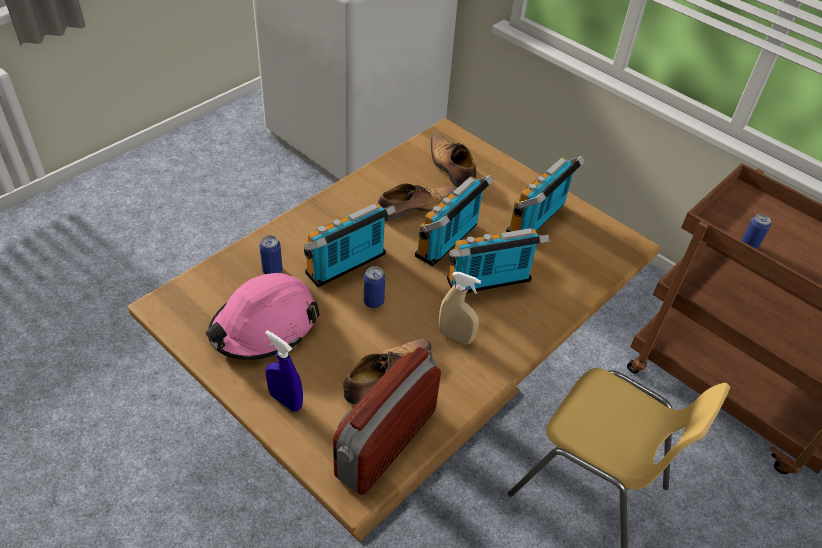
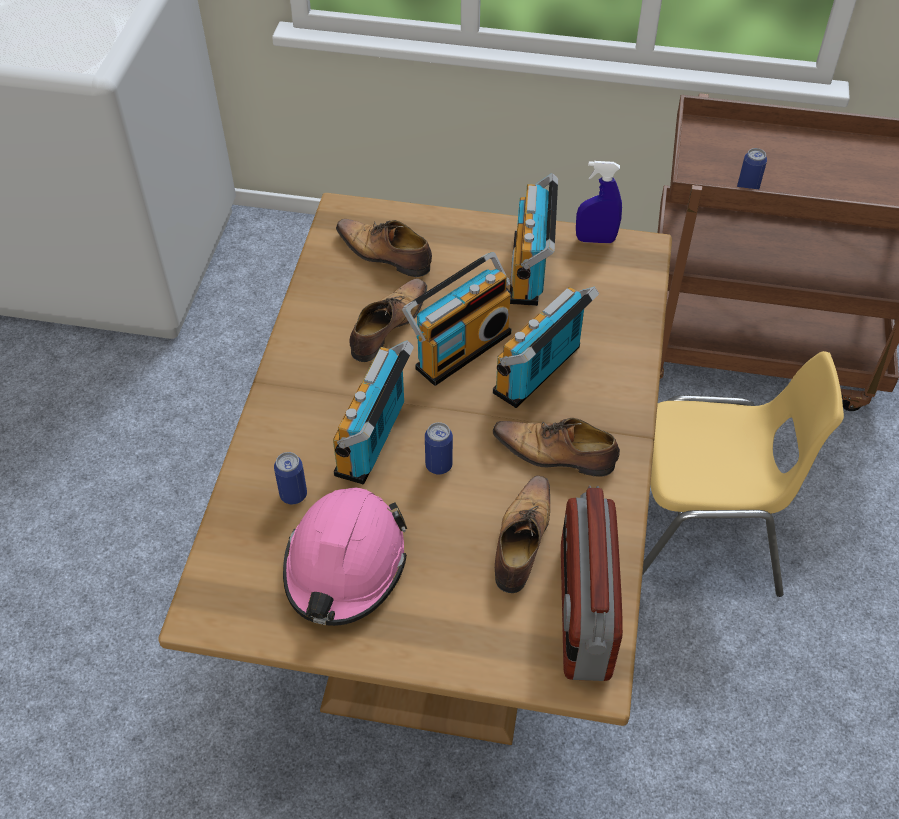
camera: 30 degrees left, 5 degrees up
blue spray bottle [265,330,303,412] -> blue spray bottle moved to [576,161,622,243]
radio [415,175,494,267] -> radio turned 135 degrees counterclockwise [402,252,512,386]
beige spray bottle [439,272,481,345] -> shoe [493,418,620,477]

